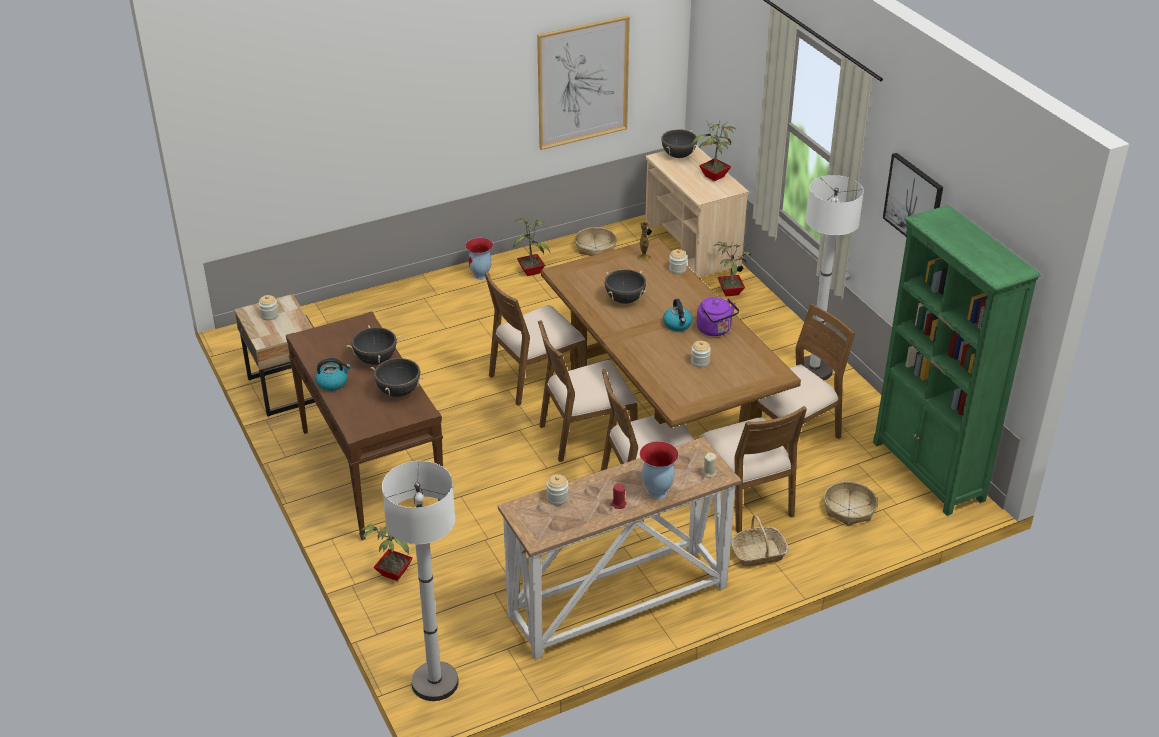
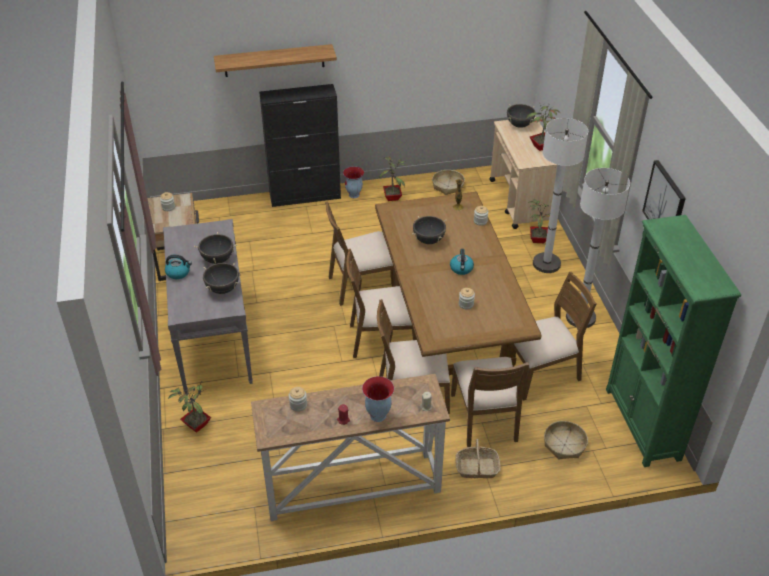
camera: 15 degrees right, 5 degrees up
brown console table [286,311,443,540] -> grey console table [163,219,253,394]
white floor lamp [382,461,459,701] -> white floor lamp moved to [533,118,588,273]
picture [537,16,630,150] -> none
purple kettle [697,297,739,336] -> none
none -> shelf [214,44,337,77]
none -> black cabinet [259,84,341,207]

